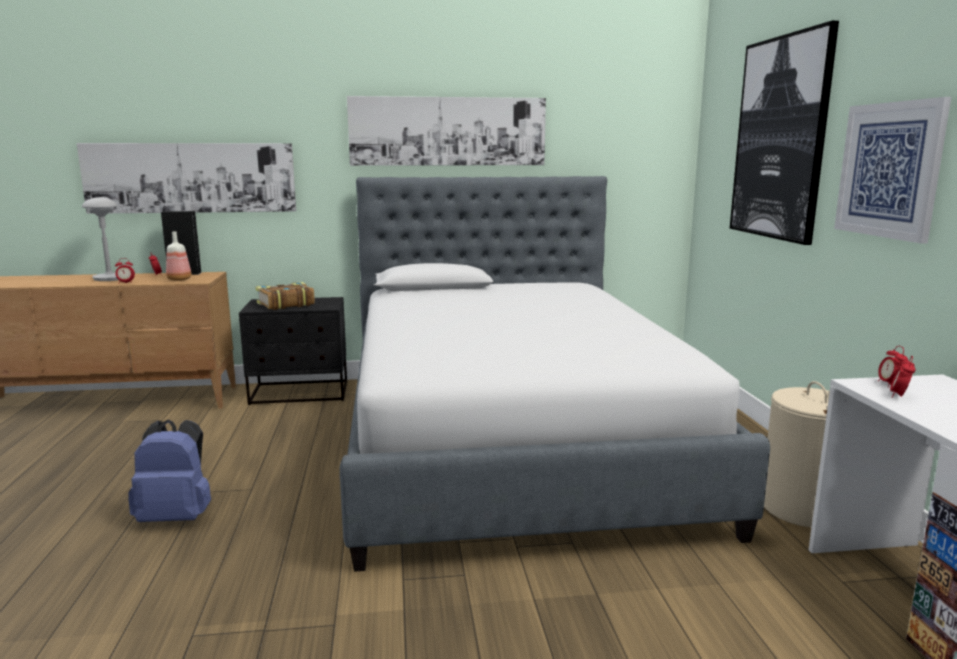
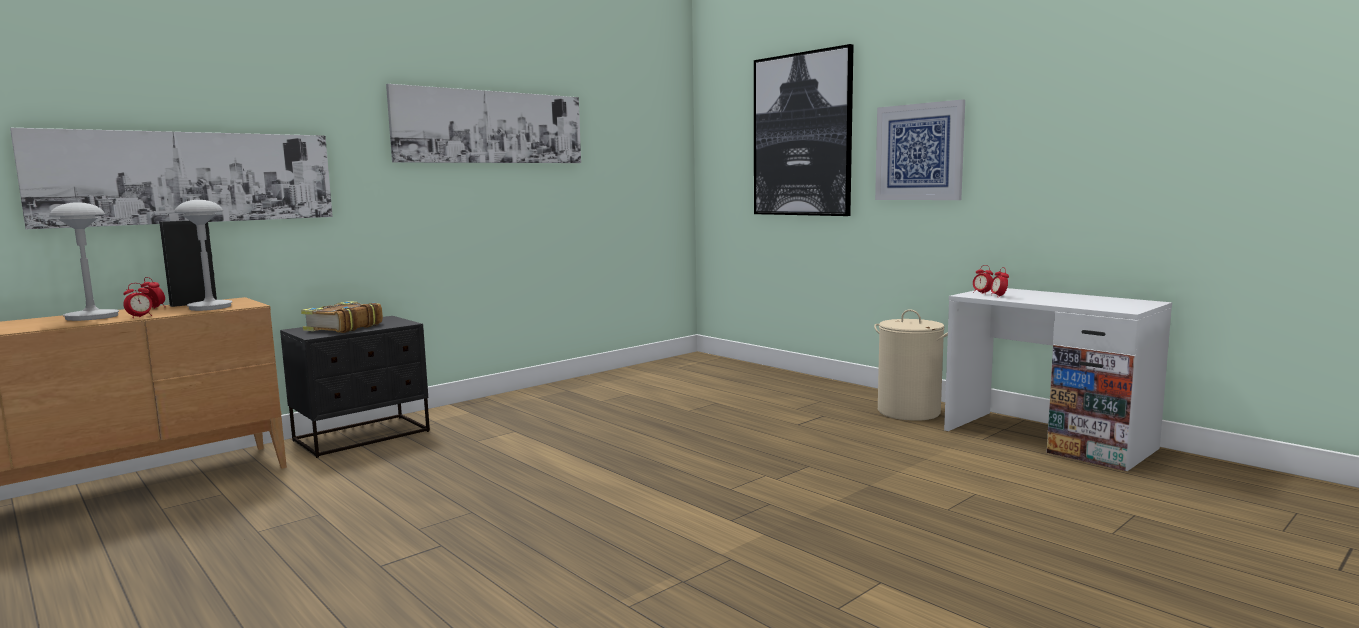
camera: 35 degrees left, 5 degrees down
blue backpack [128,420,211,522] -> none
bottle [166,232,192,281] -> grey table lamp [174,200,232,311]
bed [340,176,770,572] -> none

